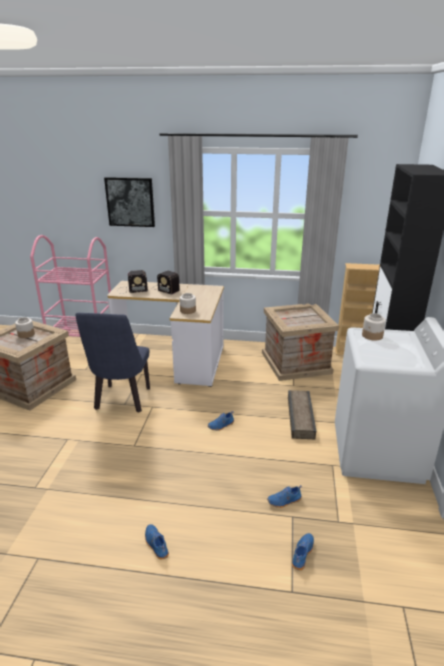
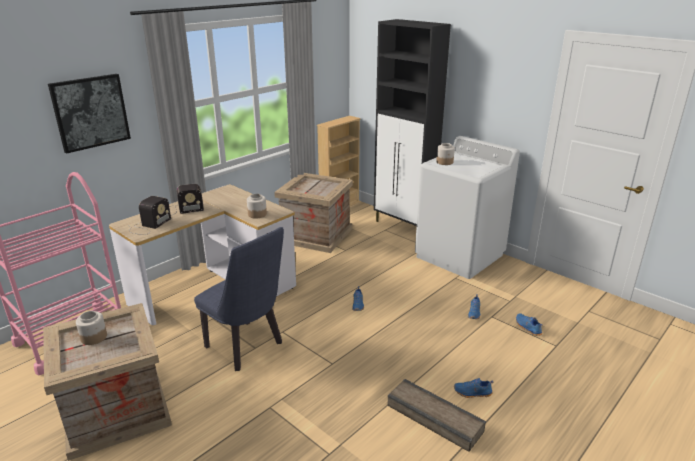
camera: 55 degrees left, 0 degrees up
crate [288,390,316,439] -> crate moved to [388,379,486,452]

